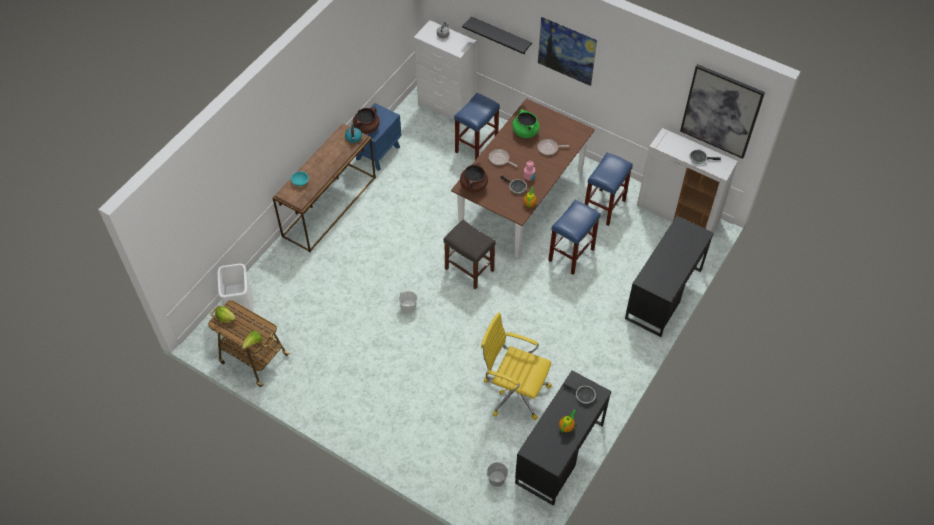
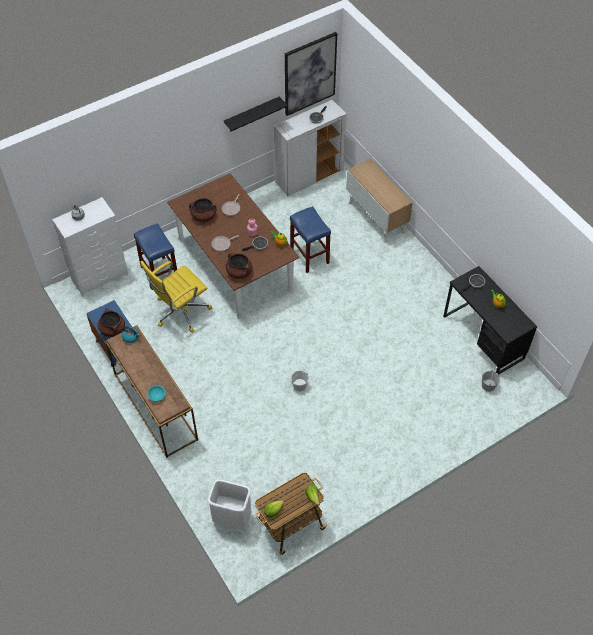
camera: 65 degrees left, 0 degrees up
grey stool [444,220,496,290] -> none
black shelf [462,16,532,55] -> black shelf moved to [224,97,288,132]
yellow office chair [481,312,552,420] -> yellow office chair moved to [141,261,212,333]
green cooking pot [512,109,540,138] -> brown cooking pot [189,198,217,222]
picture [538,17,597,86] -> none
blue stool [585,153,633,226] -> none
black desk [625,216,714,337] -> cabinet [346,159,413,243]

